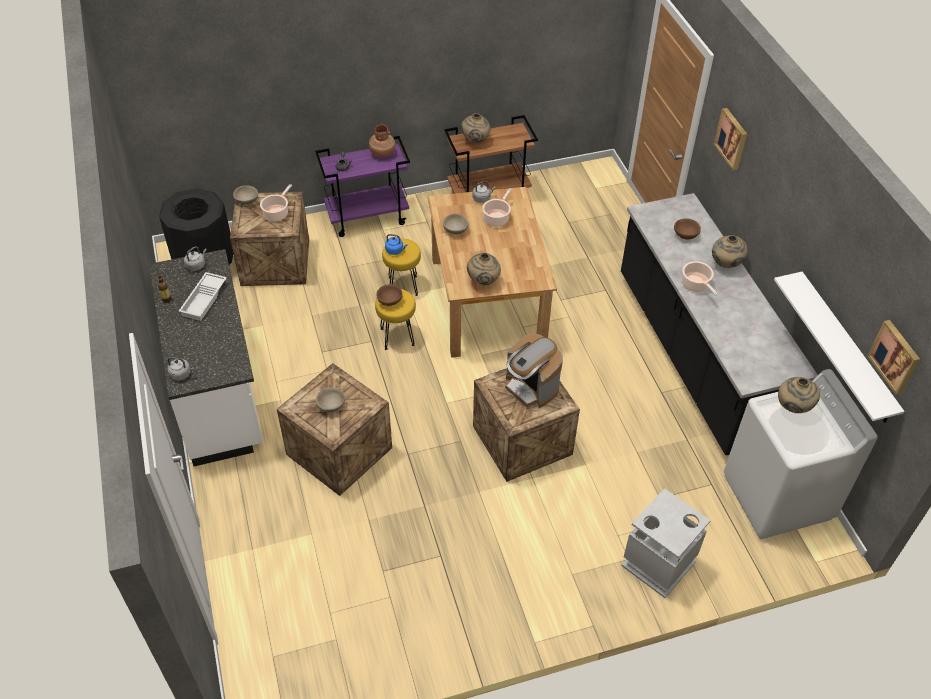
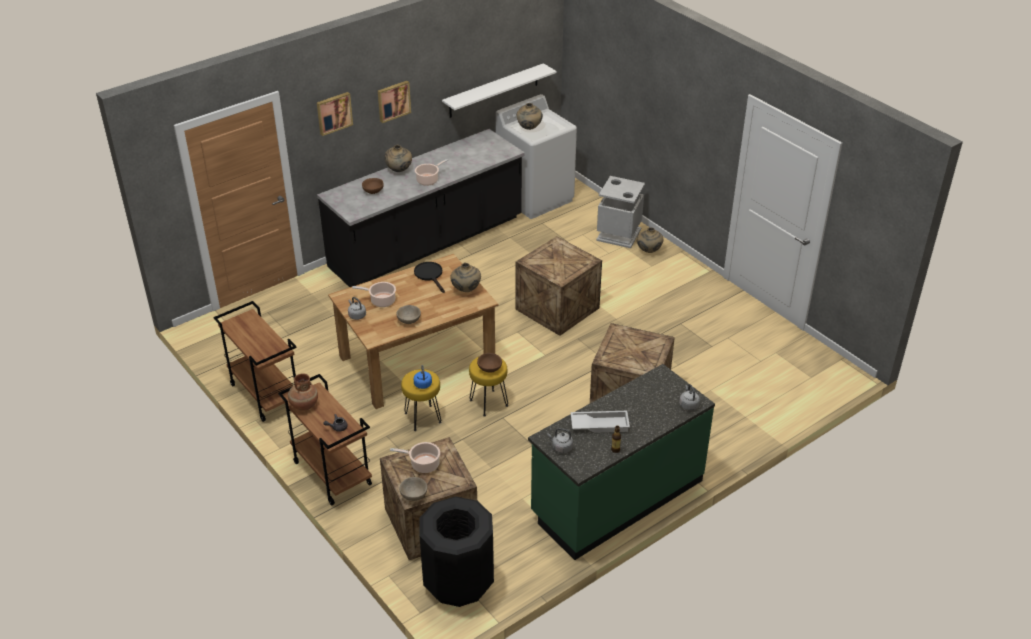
camera: 110 degrees left, 10 degrees down
white counter [149,249,263,466] -> green counter [528,364,715,560]
purple cart [315,136,410,237] -> brown cart [278,374,372,506]
beige bowl [316,387,345,413] -> none
beige vase [461,113,491,143] -> beige vase moved to [637,227,663,253]
coffee machine [505,333,563,408] -> none
picture [868,320,920,395] -> picture moved to [378,81,411,123]
none -> black frying pan [414,262,445,293]

